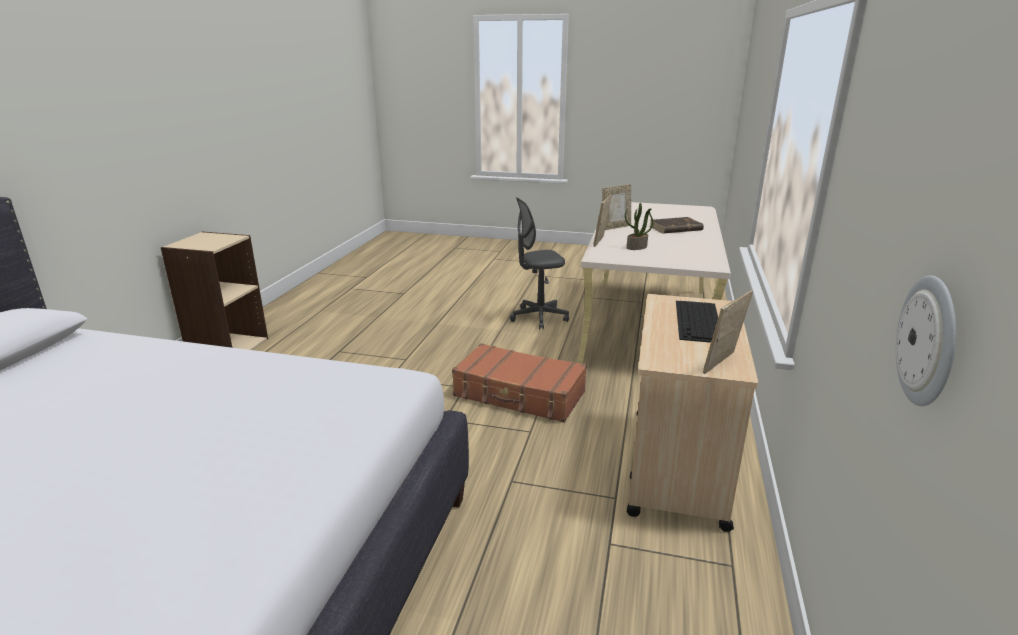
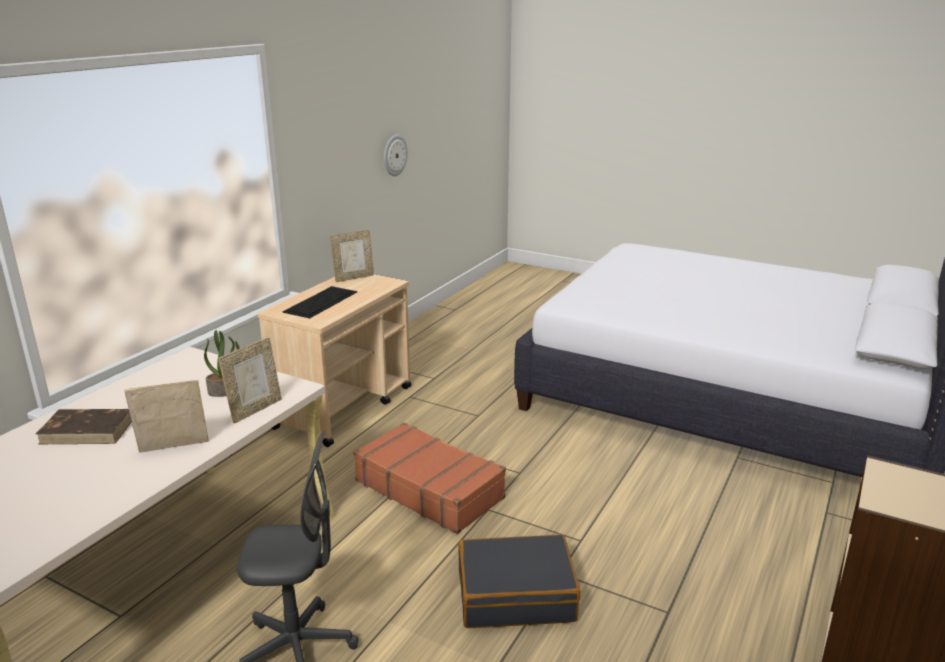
camera: 165 degrees left, 0 degrees up
none -> black suitcase [459,534,580,628]

